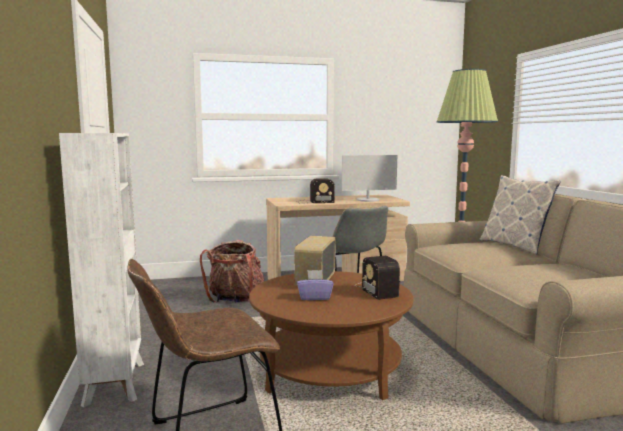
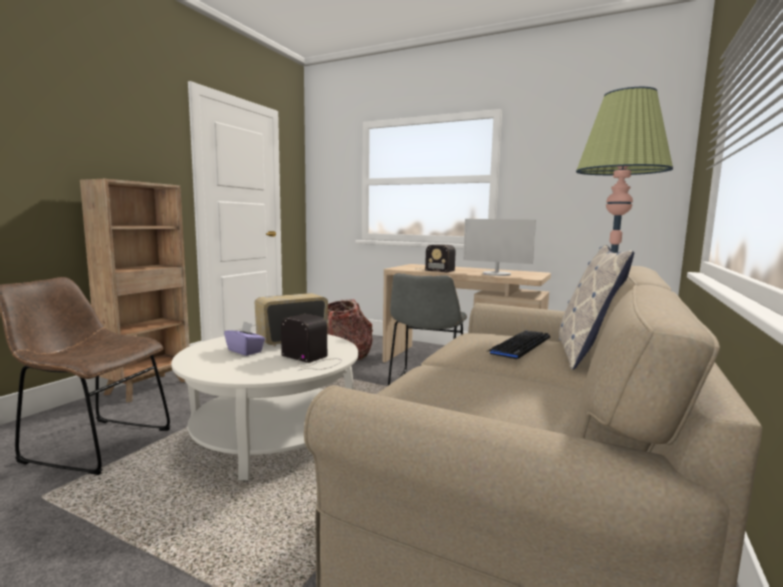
camera: 40 degrees right, 0 degrees up
white bookcase [59,133,144,407] -> brown bookcase [80,179,189,402]
brown coffee table [249,271,414,400] -> white coffee table [171,332,358,480]
radio [355,256,400,300] -> radio turned 105 degrees clockwise [281,314,342,371]
none -> keyboard [486,330,550,359]

